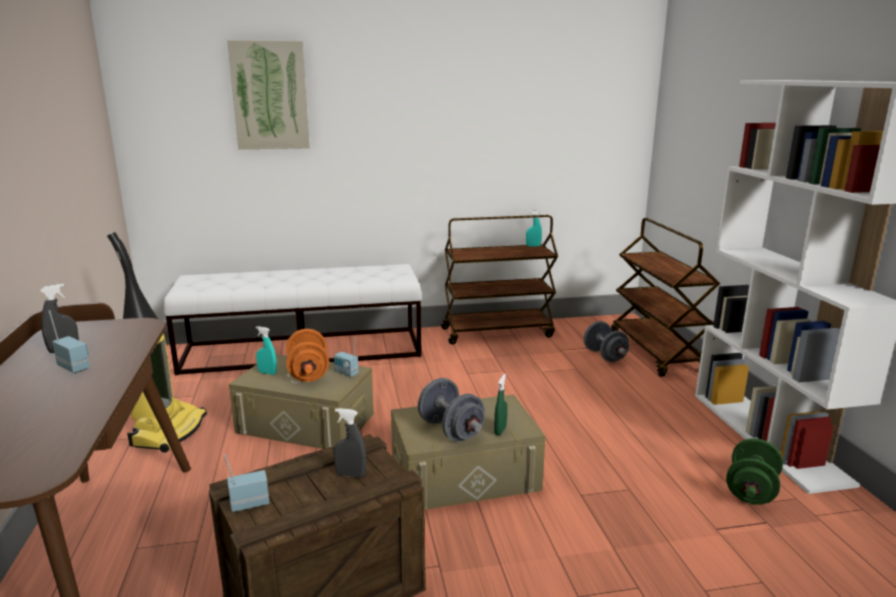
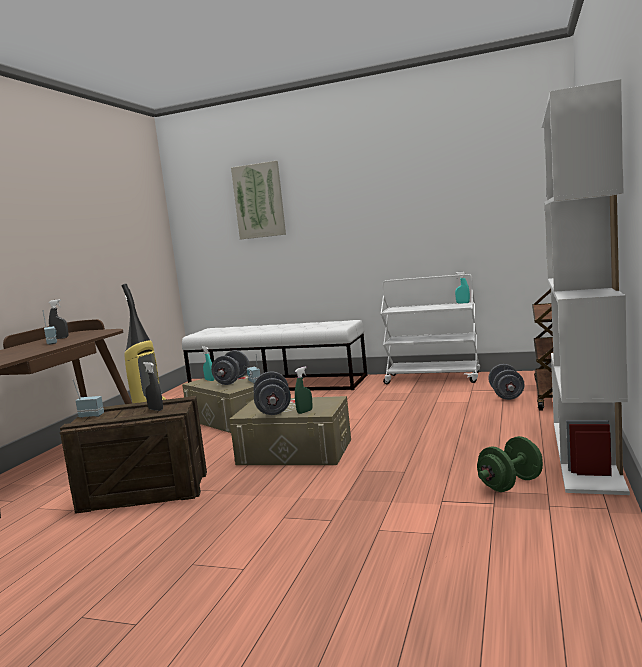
camera: 30 degrees right, 10 degrees down
orange dumbbell [286,329,329,382] -> grey dumbbell [211,350,249,385]
brown cart [441,215,558,345] -> white cart [381,274,480,384]

